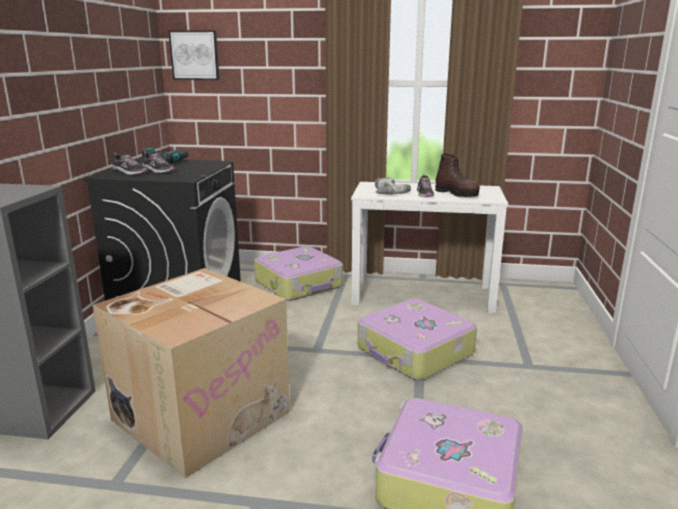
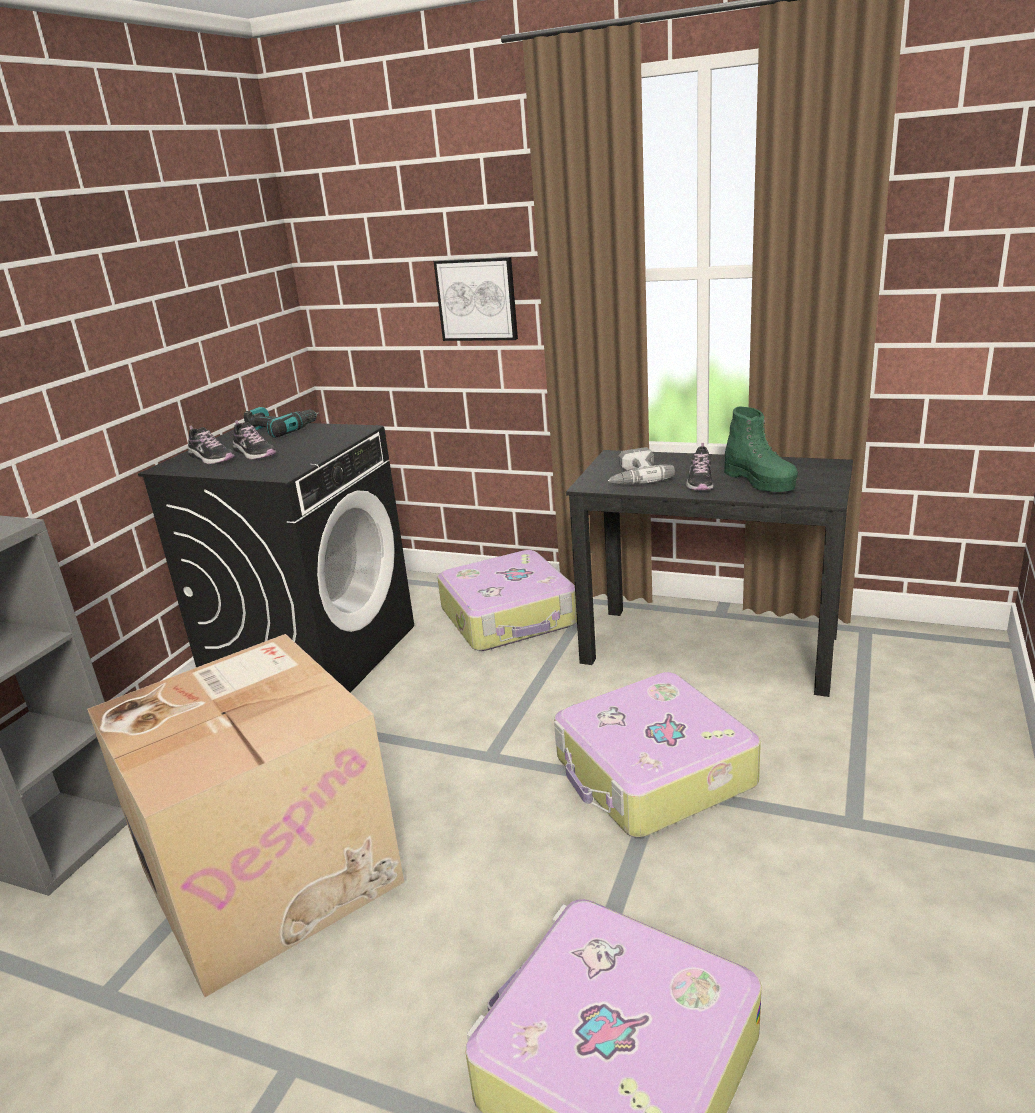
camera: 15 degrees right, 5 degrees up
picture [169,30,220,80] -> picture moved to [434,257,518,341]
white desk [351,182,508,314] -> black desk [566,450,853,697]
brown boot [435,153,480,197] -> green boot [724,407,798,492]

